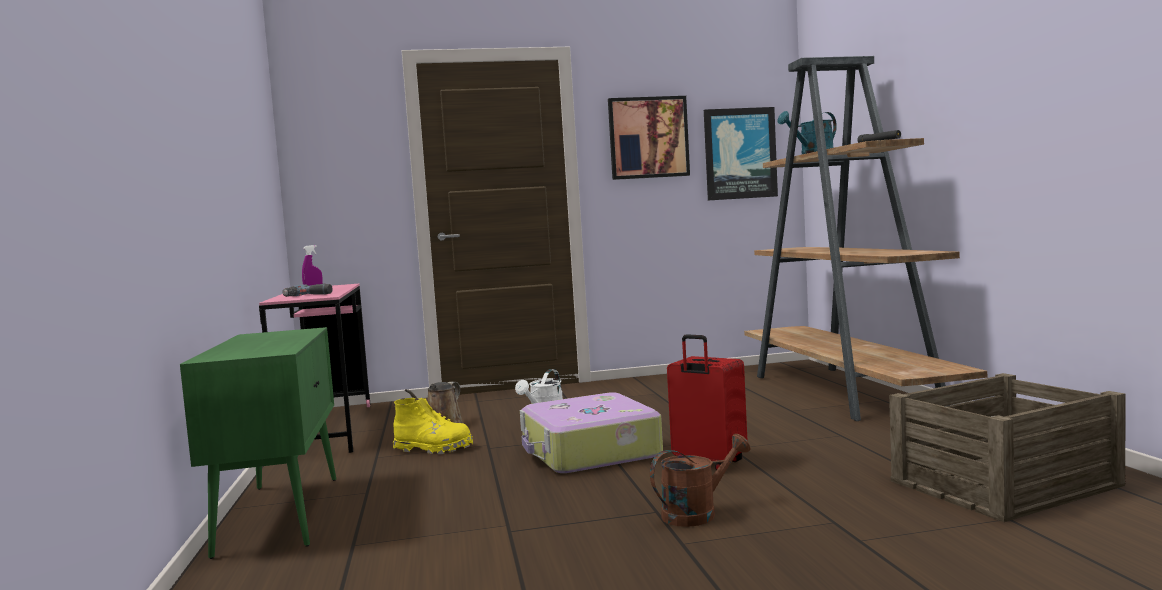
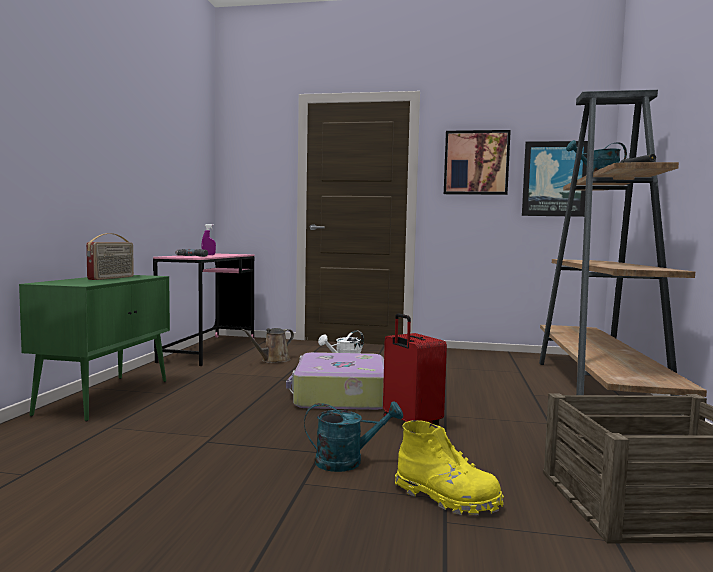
camera: 20 degrees right, 0 degrees up
yellow boot [393,398,473,454] -> yellow boot moved to [395,420,504,515]
brown watering can [650,434,750,527] -> turquoise watering can [304,402,403,472]
none -> radio [86,233,134,280]

